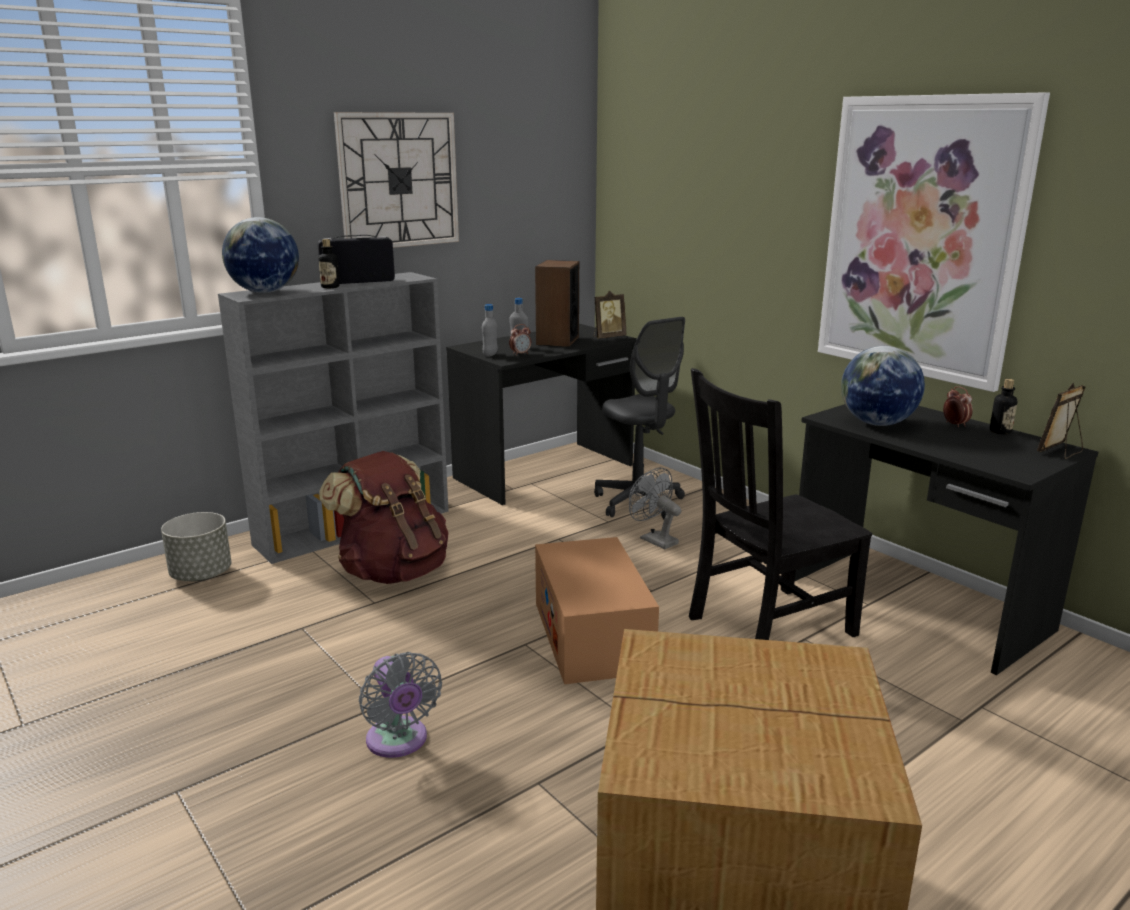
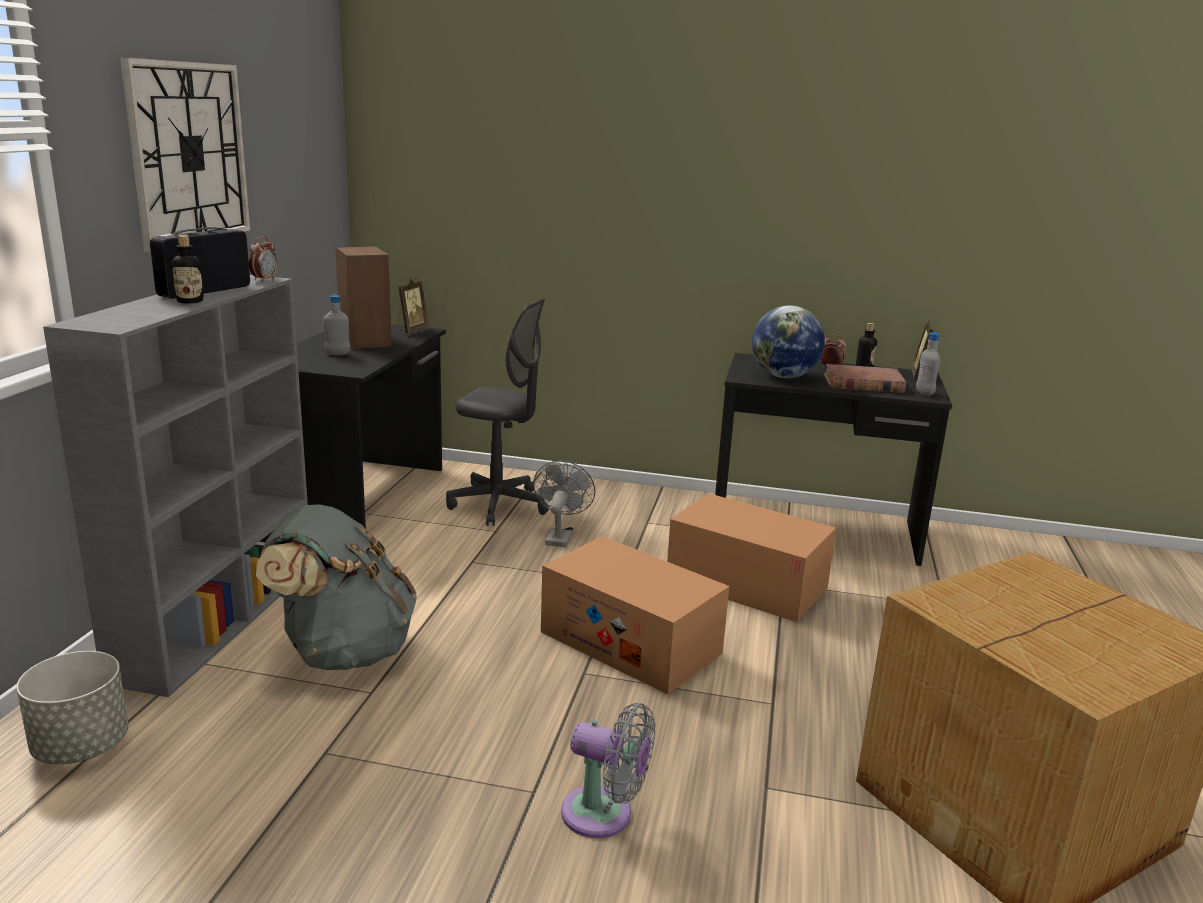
camera: 40 degrees left, 0 degrees up
globe [222,217,299,293] -> none
brown backpack [319,451,448,584] -> grey backpack [256,504,417,670]
grey bottle [482,304,498,357] -> grey bottle moved to [916,332,941,396]
alarm clock [509,324,531,355] -> alarm clock moved to [249,236,277,282]
grey fan [629,467,681,549] -> grey fan turned 90 degrees clockwise [533,461,596,547]
black chair [689,368,872,640] -> cardboard box [667,493,836,622]
picture [818,92,1050,392] -> none
none -> brown book [823,364,906,393]

